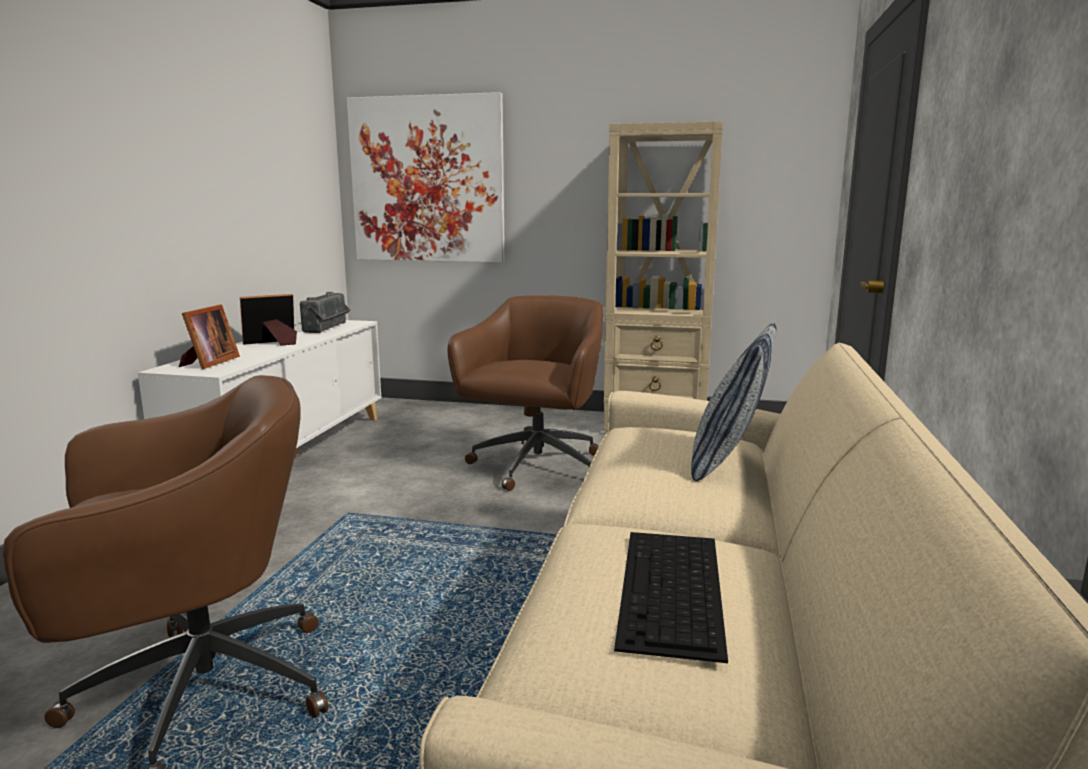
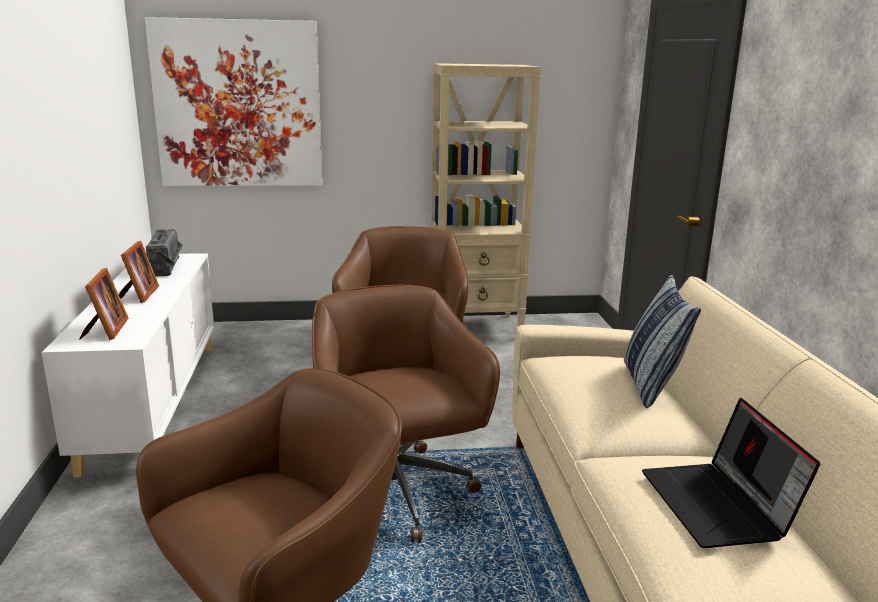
camera: 20 degrees left, 5 degrees up
picture frame [240,294,297,345] -> picture frame turned 135 degrees clockwise [119,241,159,303]
keyboard [614,532,728,663] -> laptop [642,398,820,548]
none -> brown office chair [312,285,500,543]

